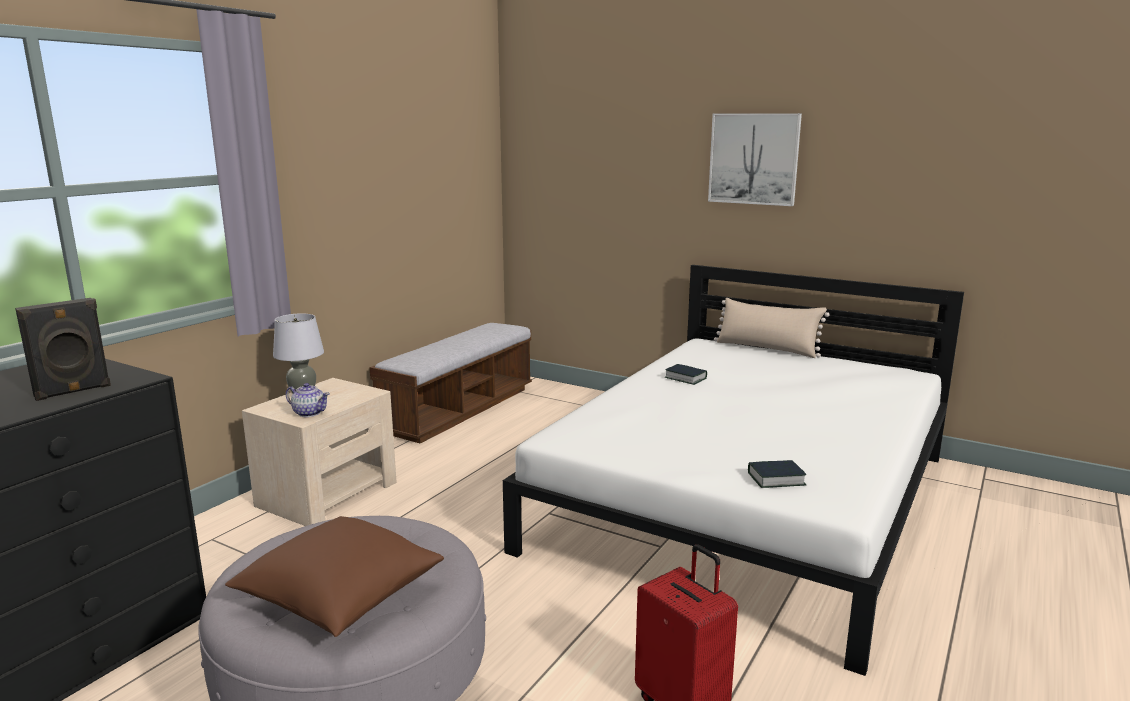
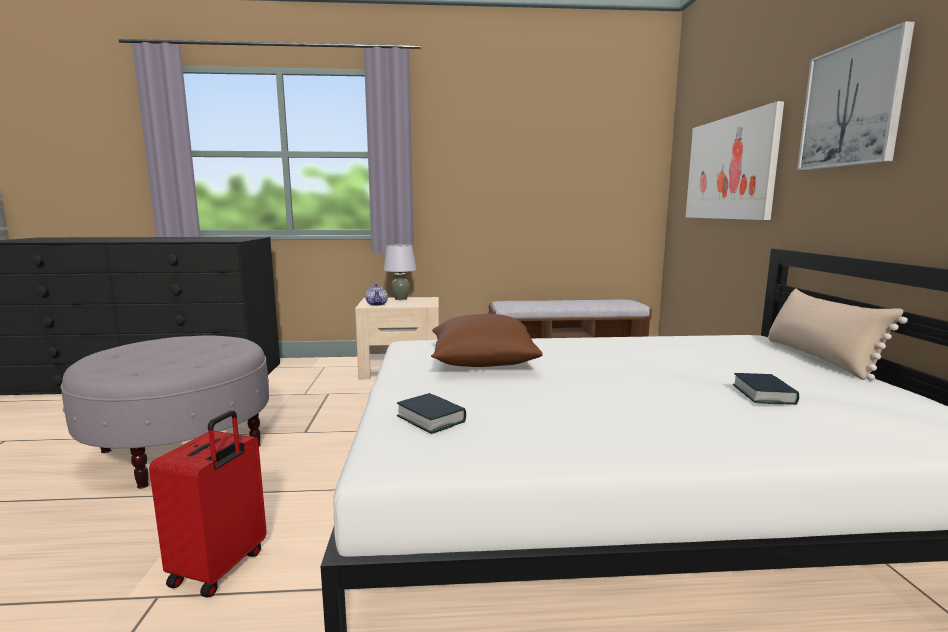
camera: 55 degrees right, 5 degrees down
black speaker [15,298,111,401] -> none
brown pillow [225,516,444,637] -> brown pillow moved to [431,314,543,367]
book [665,364,707,385] -> book moved to [733,373,799,405]
none -> picture [686,101,784,220]

